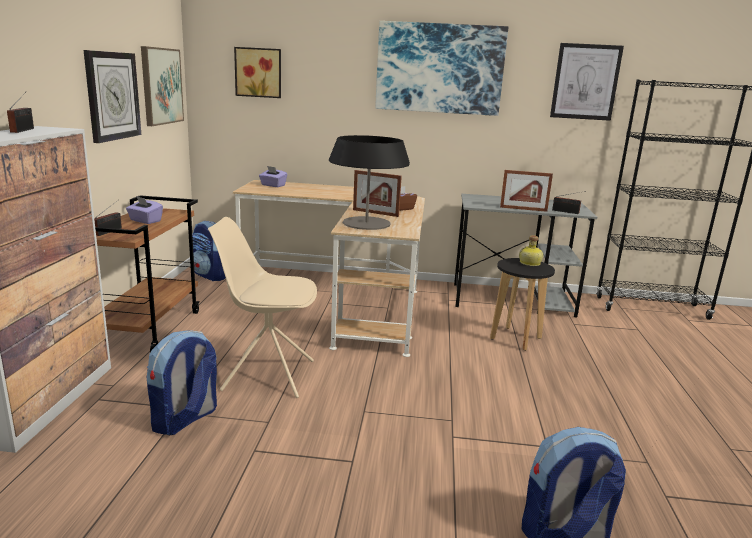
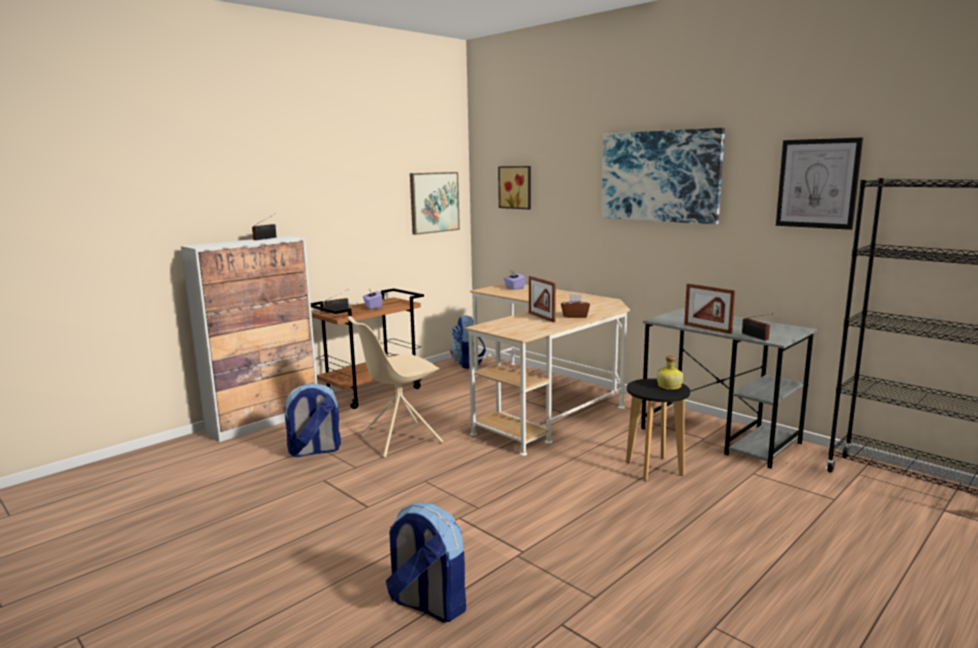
camera: 40 degrees right, 5 degrees down
wall clock [84,50,141,143] -> none
beige chair [208,217,317,398] -> beige chair turned 75 degrees counterclockwise [348,316,444,458]
table lamp [329,135,410,230] -> none

